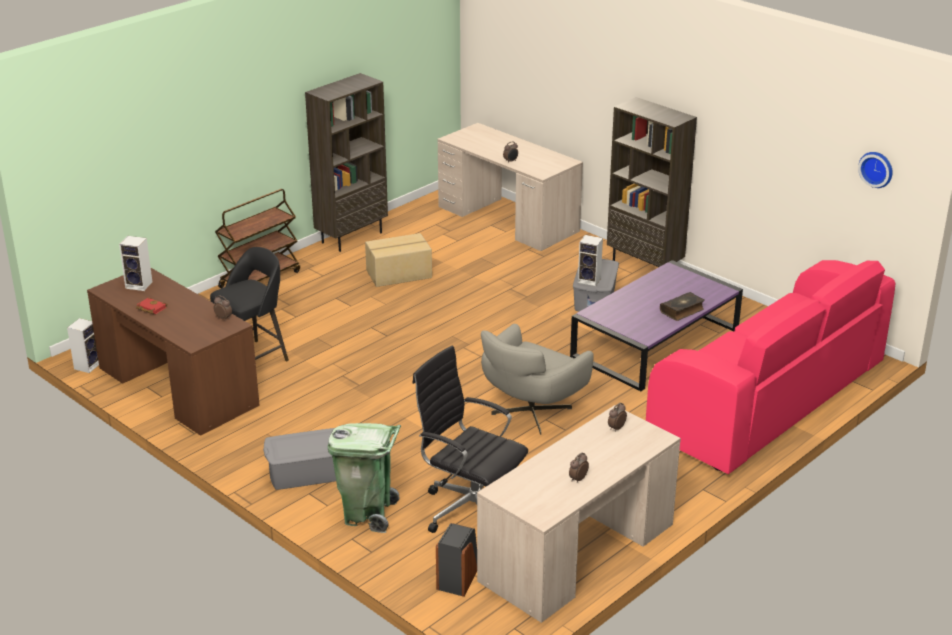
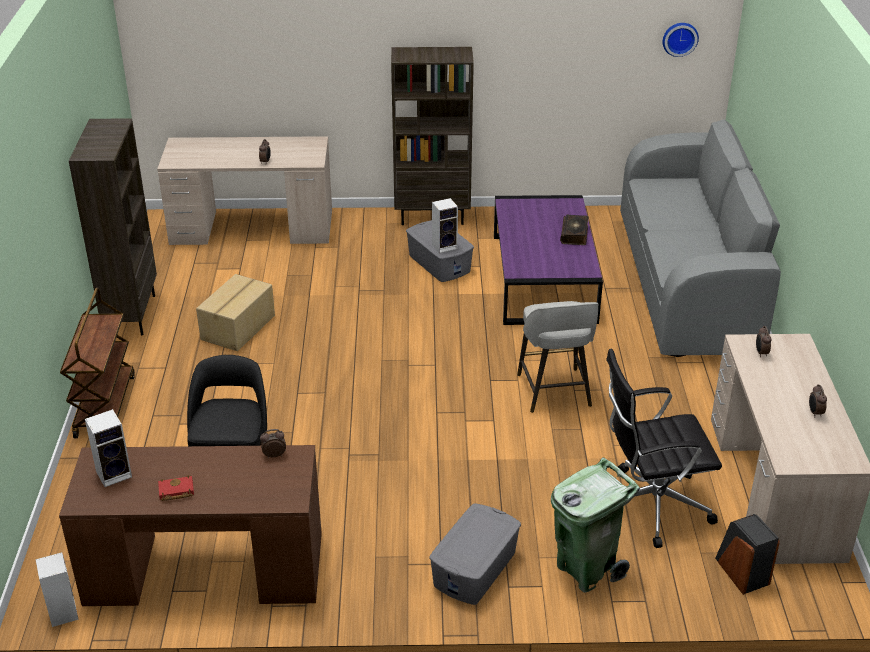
camera: 45 degrees left, 5 degrees up
grey armchair [481,324,594,435] -> grey stool [517,301,598,413]
pink sofa [646,260,895,474] -> grey sofa [620,119,781,357]

